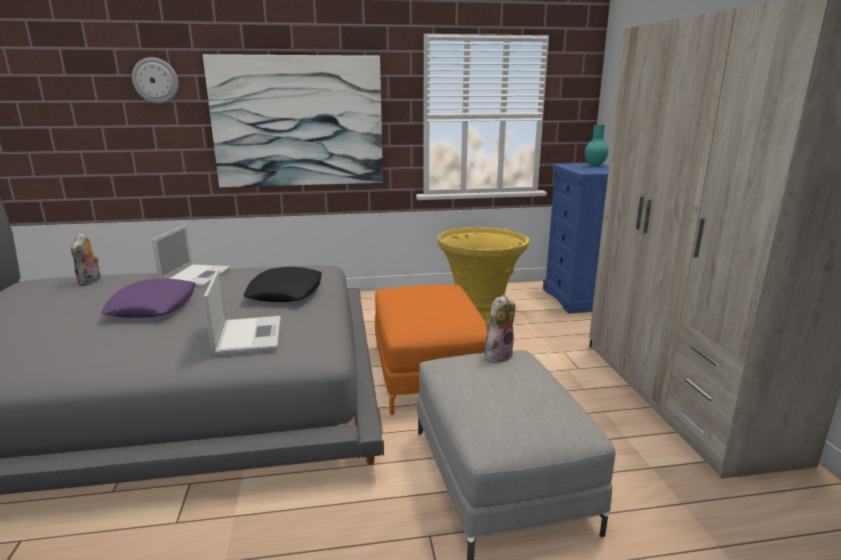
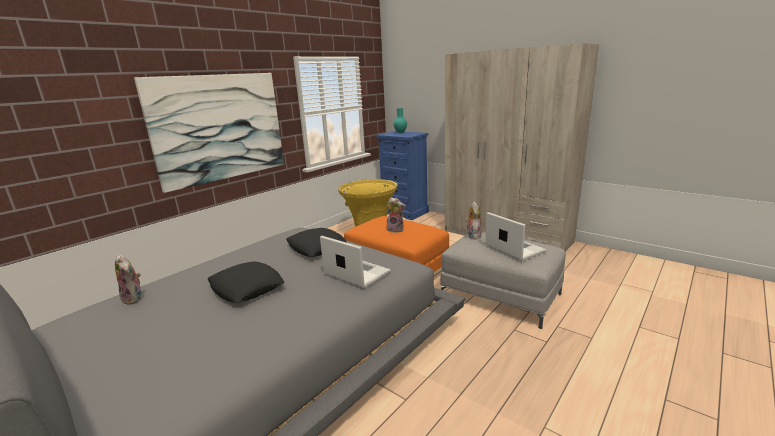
camera: 40 degrees left, 0 degrees up
purple pillow [101,279,196,318] -> black pillow [208,262,284,303]
wall clock [132,57,179,103] -> none
laptop [152,225,231,287] -> laptop moved to [485,212,546,261]
none -> plush toy [387,197,406,233]

